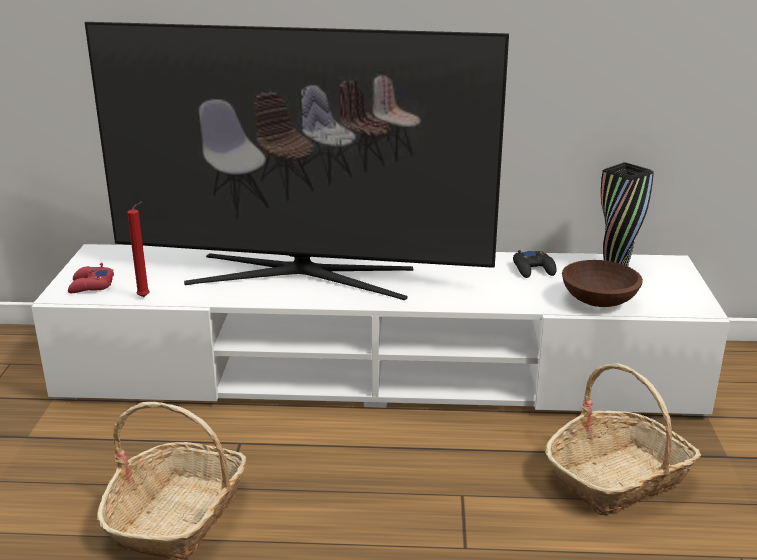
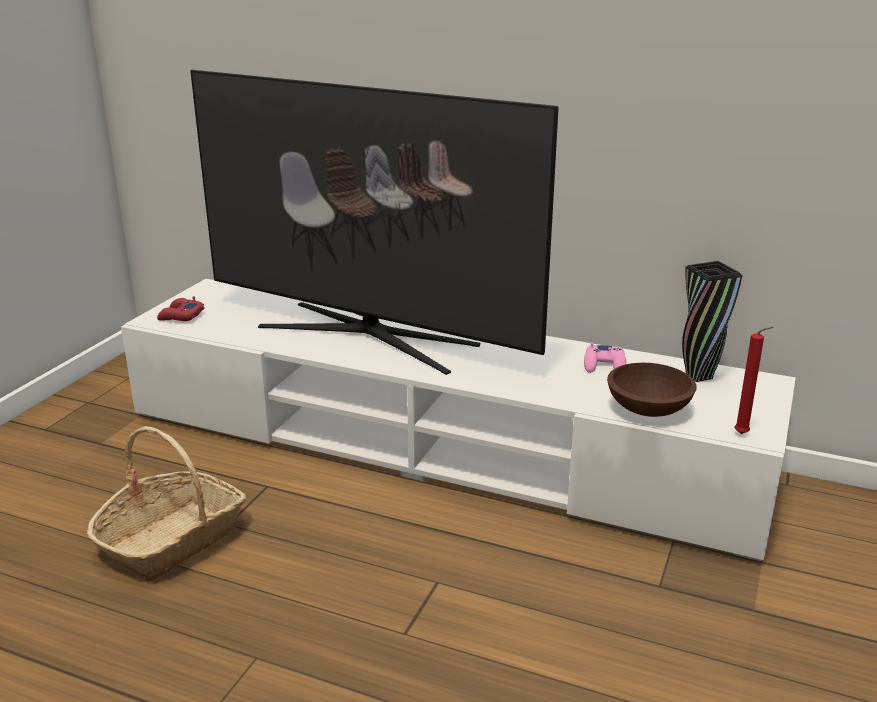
camera: 20 degrees right, 0 degrees up
red candle [127,202,150,297] -> red candle moved to [735,327,773,434]
black game controller [513,250,557,278] -> pink game controller [584,342,626,373]
basket [545,363,701,515] -> none

